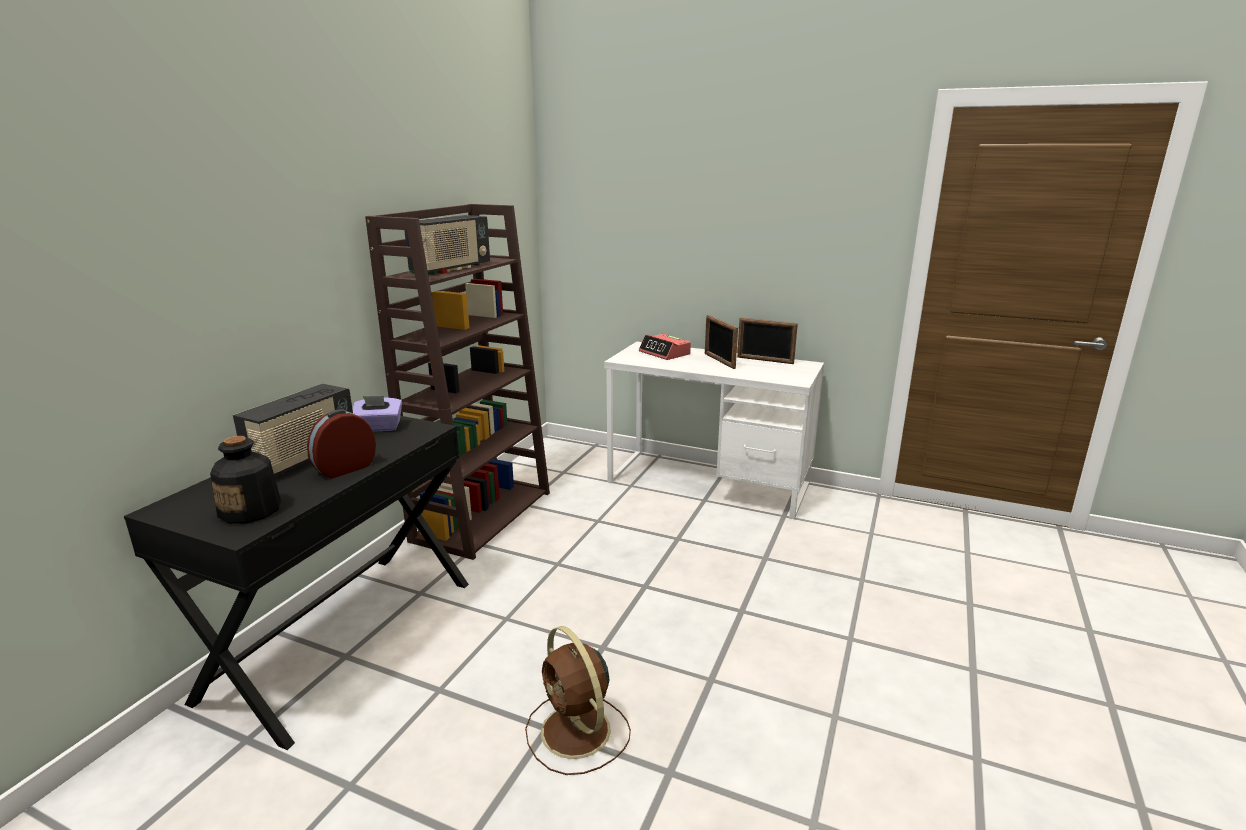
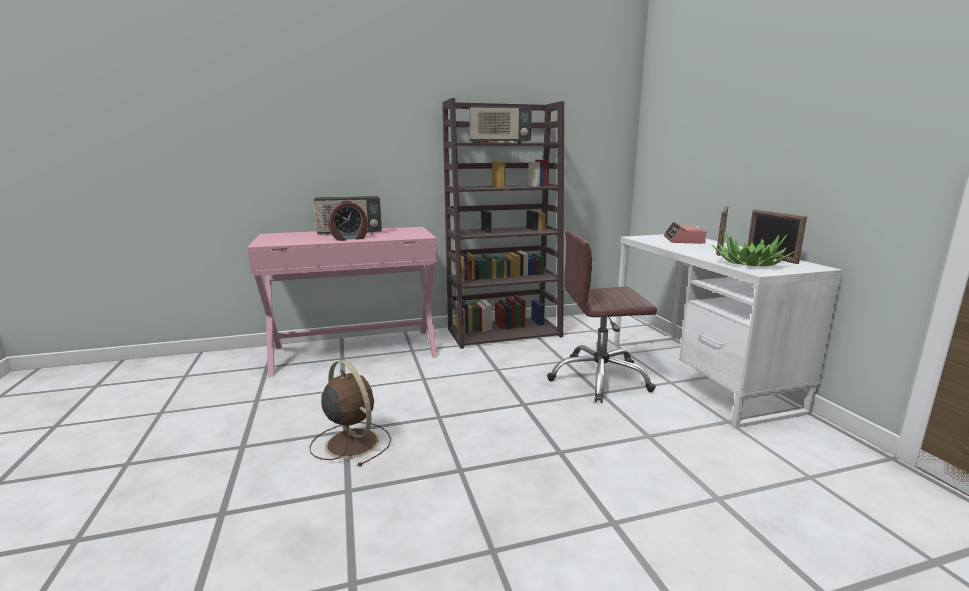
camera: 50 degrees right, 5 degrees down
black desk [124,416,469,750] -> pink desk [247,227,438,377]
bottle [210,436,281,524] -> none
alarm clock [307,409,376,479] -> alarm clock turned 150 degrees clockwise [328,200,368,241]
purple tissue box [352,396,402,432] -> none
brown fan [525,626,631,775] -> brown fan turned 120 degrees clockwise [309,360,391,467]
none -> brown office chair [547,230,657,403]
none -> potted plant [712,232,795,267]

